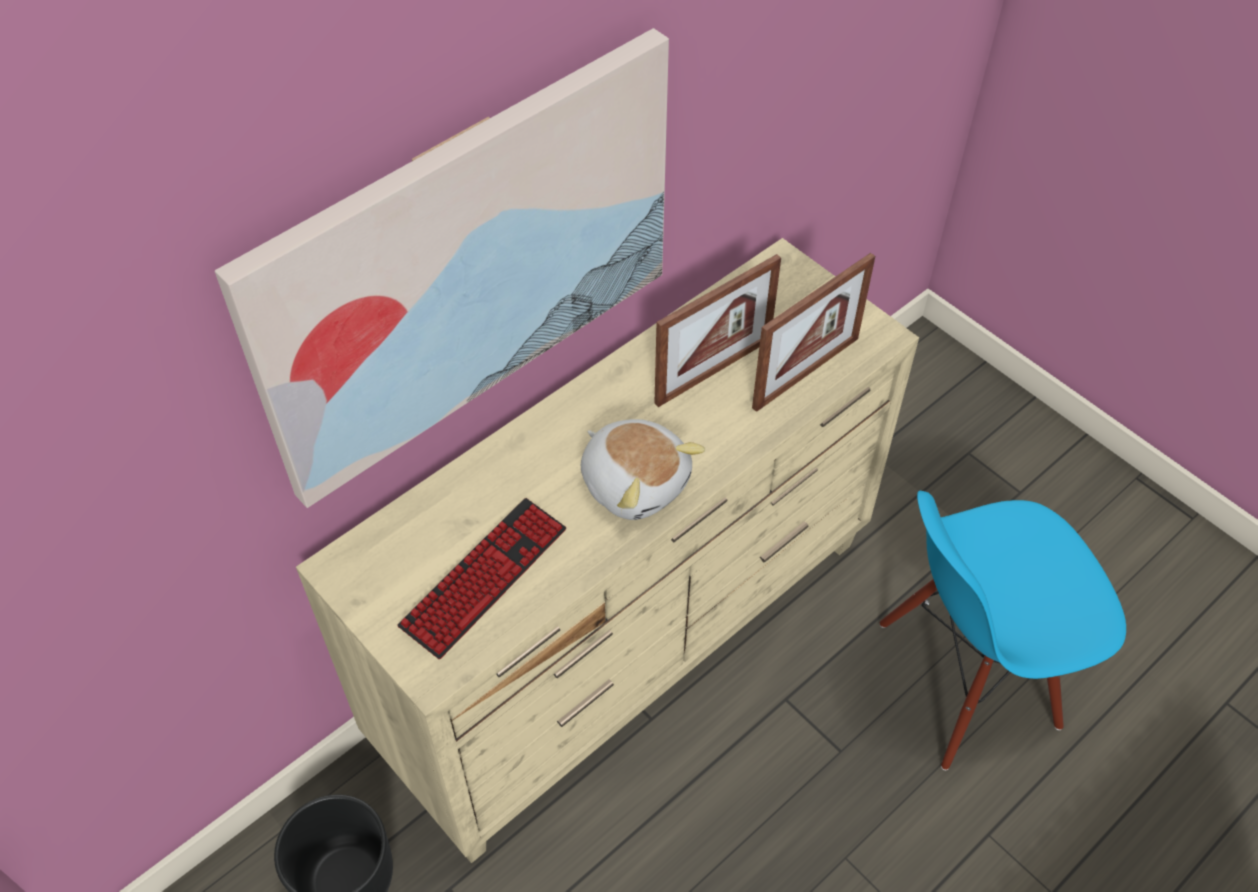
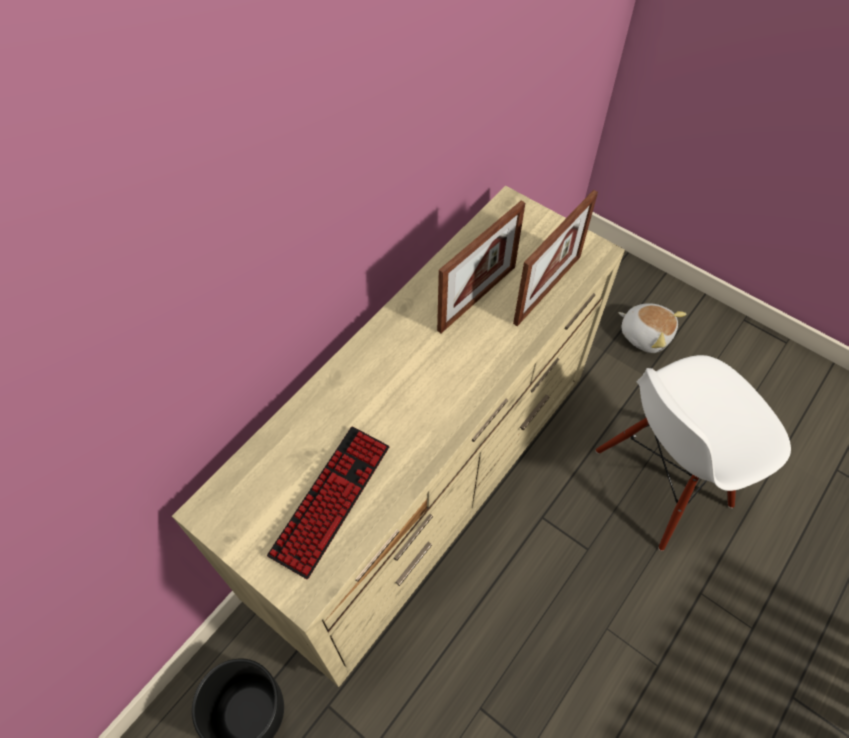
camera: 10 degrees left, 5 degrees up
picture [215,28,669,508] -> none
plush toy [581,419,705,520] -> plush toy moved to [619,303,686,353]
blue chair [879,491,1126,770] -> white chair [596,355,791,551]

